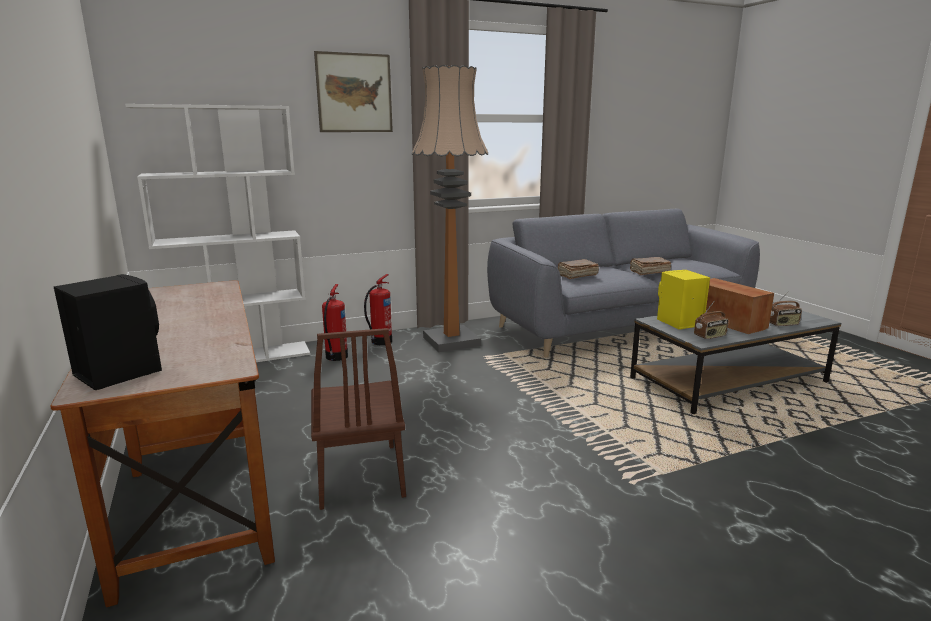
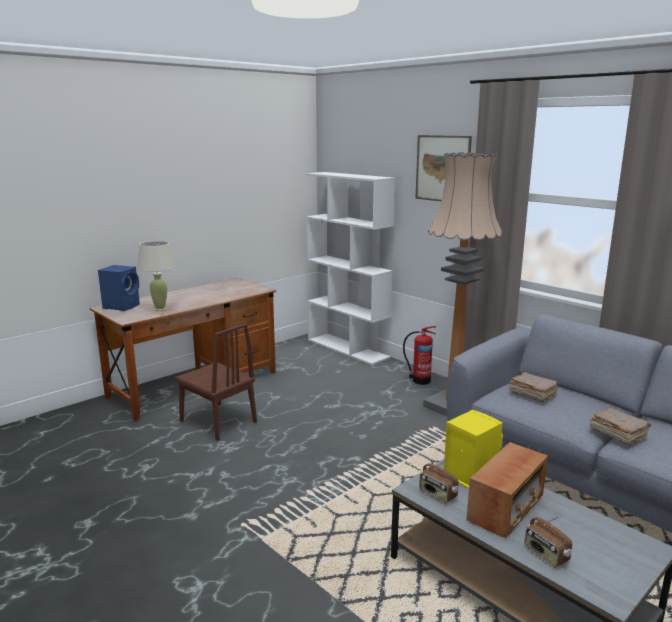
camera: 70 degrees right, 0 degrees up
black speaker [54,274,162,390] -> blue speaker [98,265,140,311]
brown chair [311,328,406,510] -> brown chair turned 105 degrees counterclockwise [174,324,257,441]
fire extinguisher [322,284,348,361] -> none
none -> beige table lamp [137,241,176,311]

